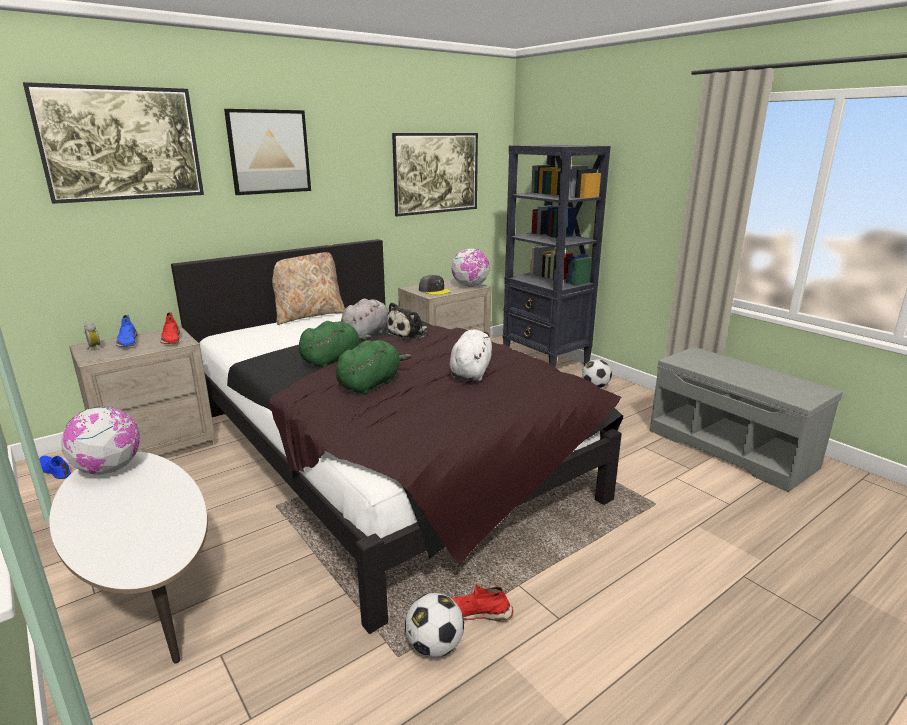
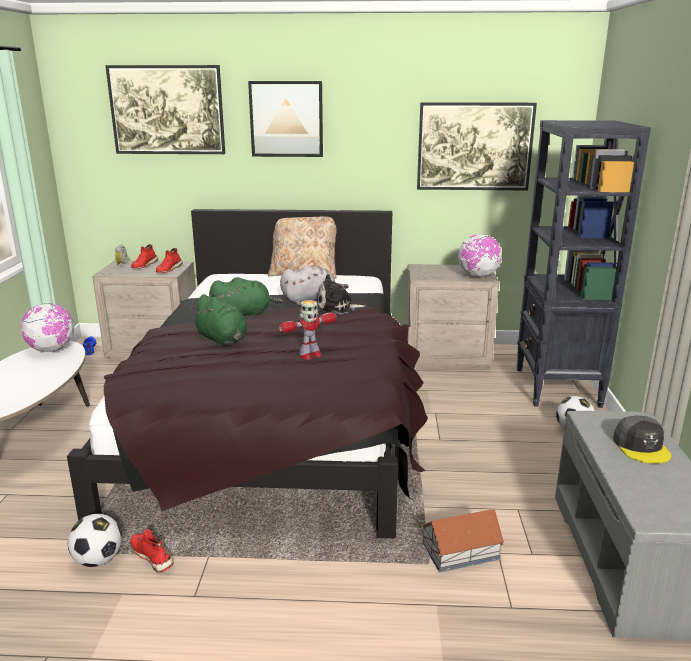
camera: 40 degrees right, 0 degrees up
blue shoe [116,315,137,347] -> red shoe [131,244,158,269]
green plush toy [336,340,411,395] -> green plush toy turned 60 degrees clockwise [191,294,248,346]
grey cap [419,275,451,295] -> grey cap moved to [613,416,671,464]
white plush toy [449,330,492,381] -> toy robot [279,300,336,360]
none -> toy house [421,509,504,572]

